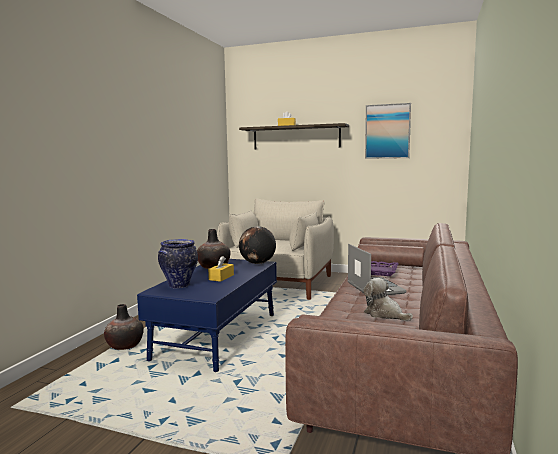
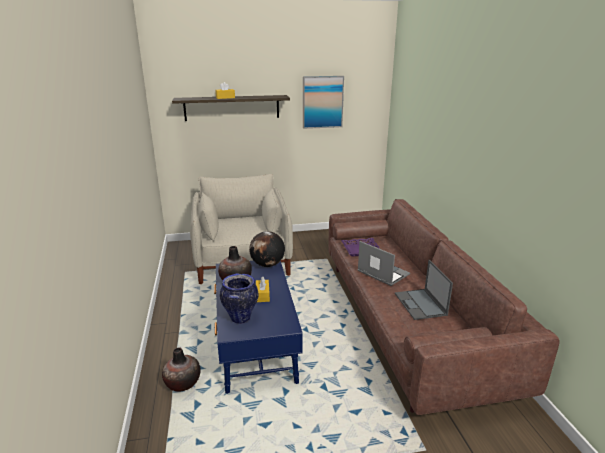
camera: 30 degrees left, 15 degrees up
plush toy [363,278,413,321] -> laptop [395,260,453,320]

